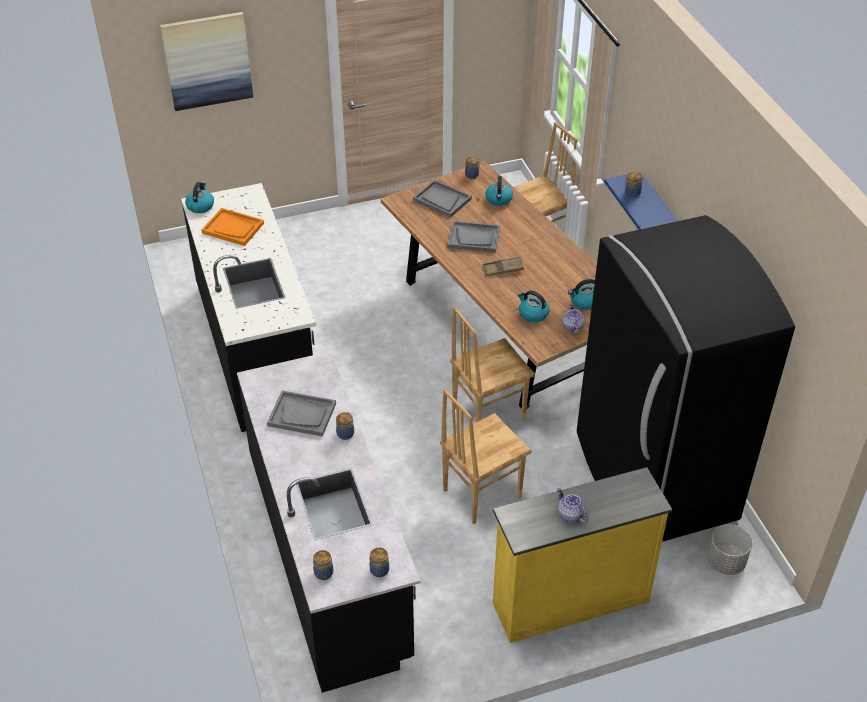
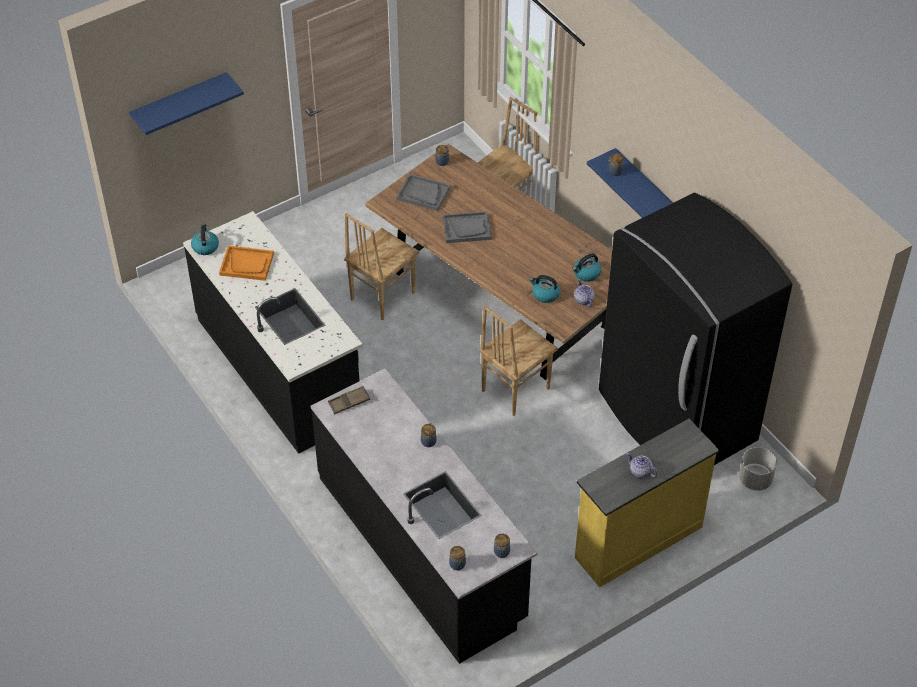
camera: 15 degrees left, 5 degrees up
picture [160,12,253,111] -> blue shelf [129,72,244,135]
grey tray [267,391,336,437] -> none
brown chair [440,389,532,524] -> brown chair moved to [344,213,419,321]
brown tray [483,256,524,276] -> brown tray moved to [328,386,370,414]
kettle [485,176,513,206] -> none

